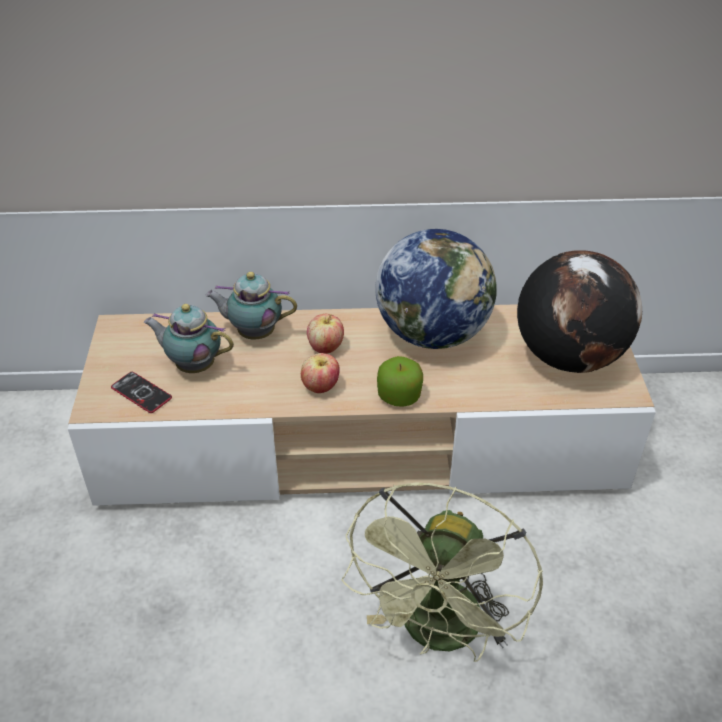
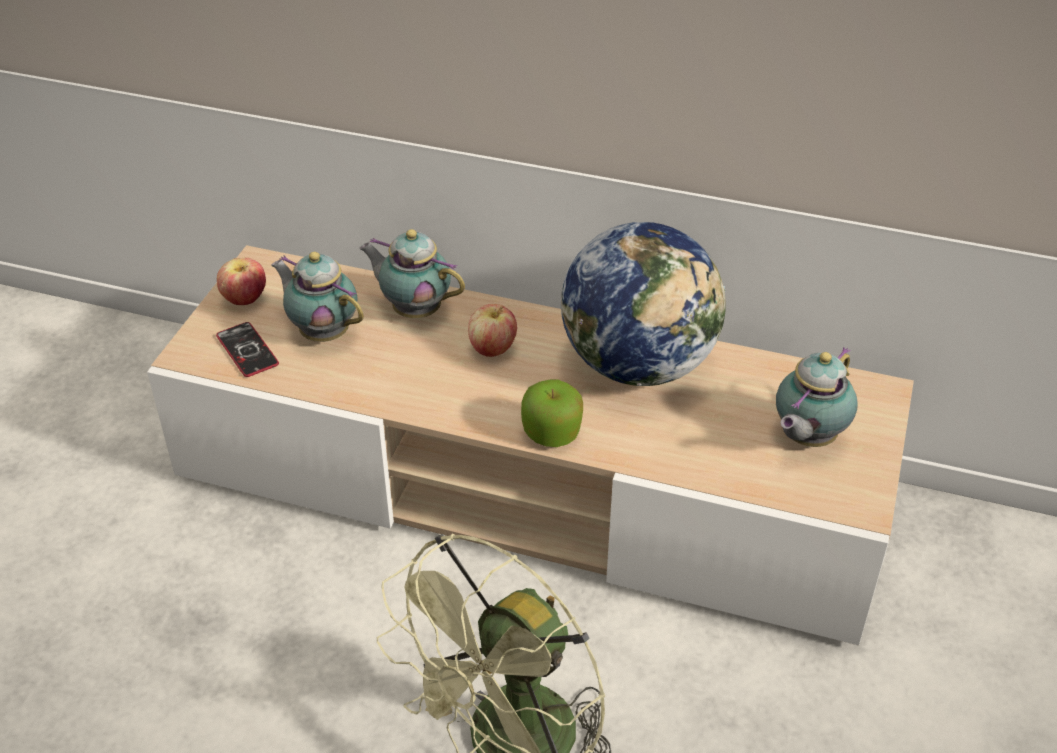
camera: 20 degrees right, 0 degrees up
apple [301,353,340,393] -> apple moved to [217,257,266,305]
globe [517,250,642,373] -> teapot [776,347,858,447]

